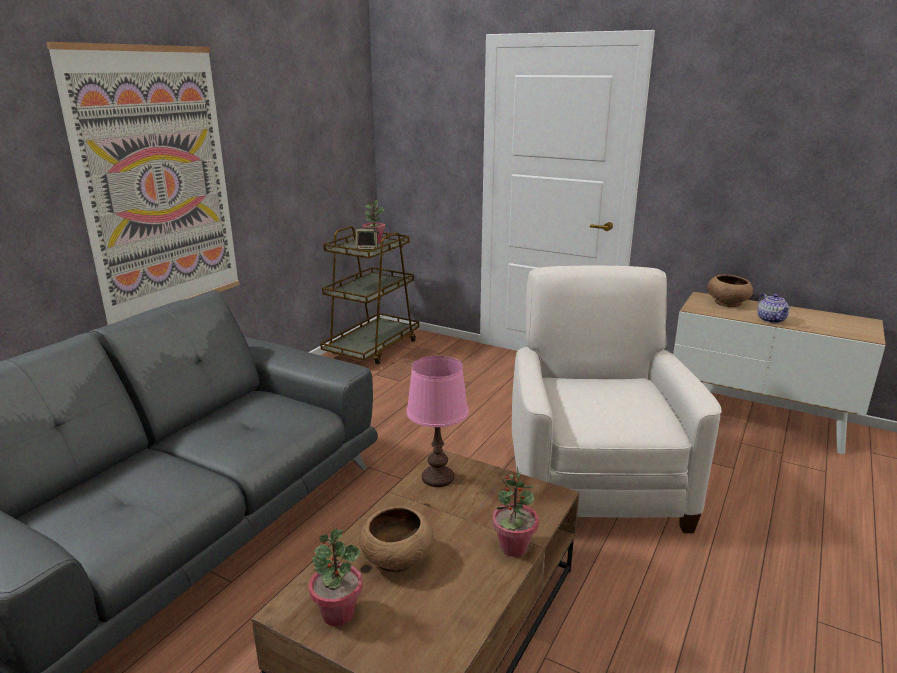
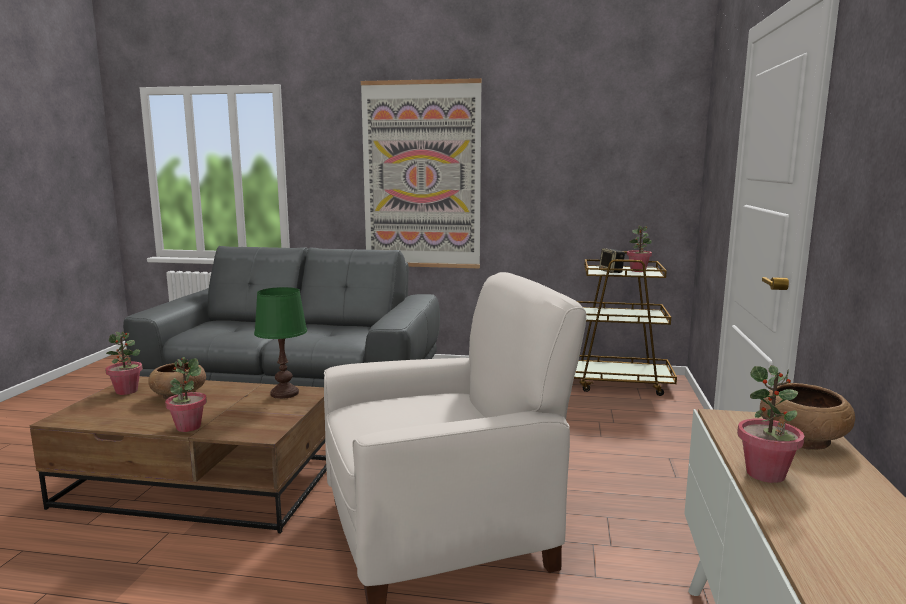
camera: 70 degrees right, 10 degrees down
pink table lamp [406,355,469,487] -> green table lamp [254,287,307,399]
teapot [757,294,790,323] -> potted plant [737,365,805,483]

